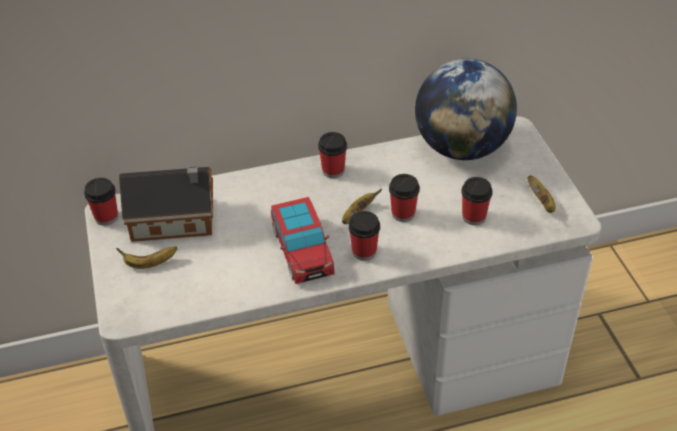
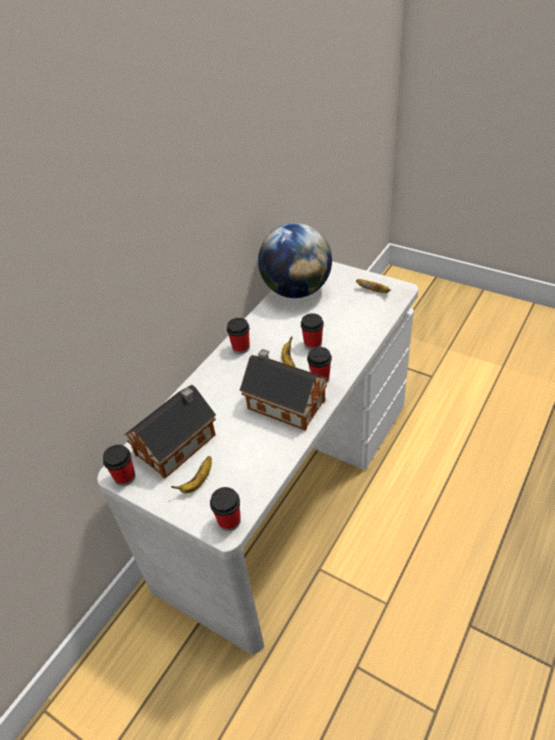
camera: 40 degrees left, 0 degrees up
toy car [271,197,335,284] -> toy house [240,349,328,431]
cup [461,177,493,225] -> cup moved to [210,487,241,531]

